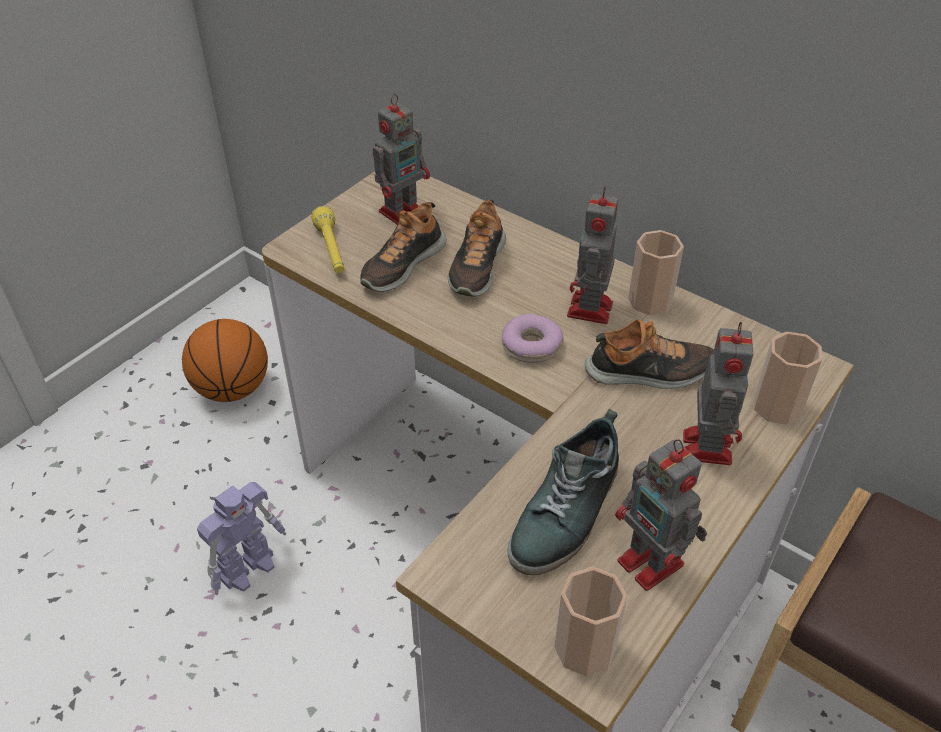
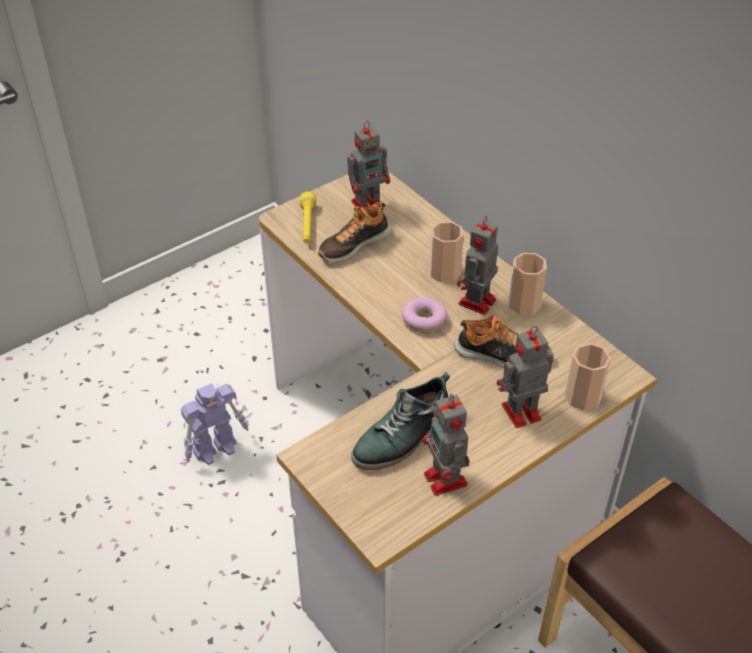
camera: 15 degrees right, 0 degrees up
basketball [182,319,268,402] -> none
shoe [448,199,506,296] -> none
cup [554,567,627,676] -> cup moved to [429,222,464,282]
toy robot [683,322,754,465] -> toy robot turned 135 degrees counterclockwise [497,326,554,428]

